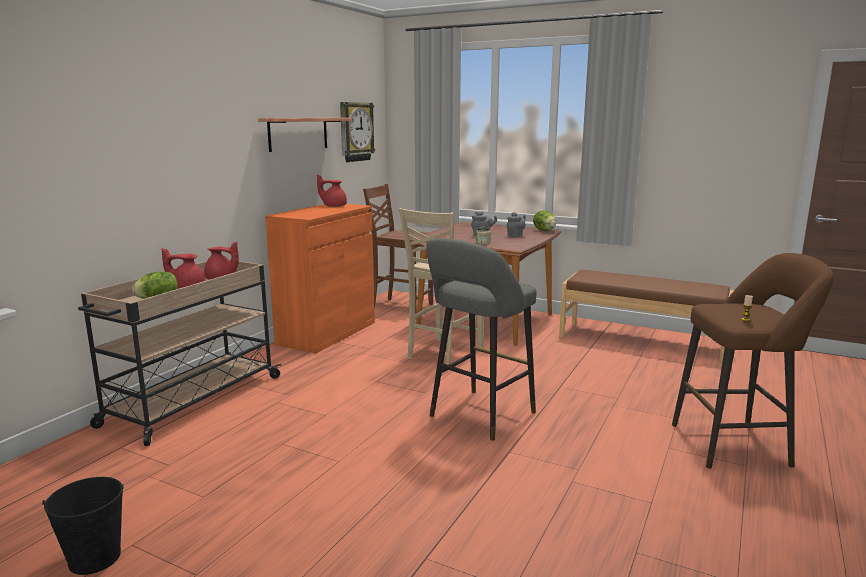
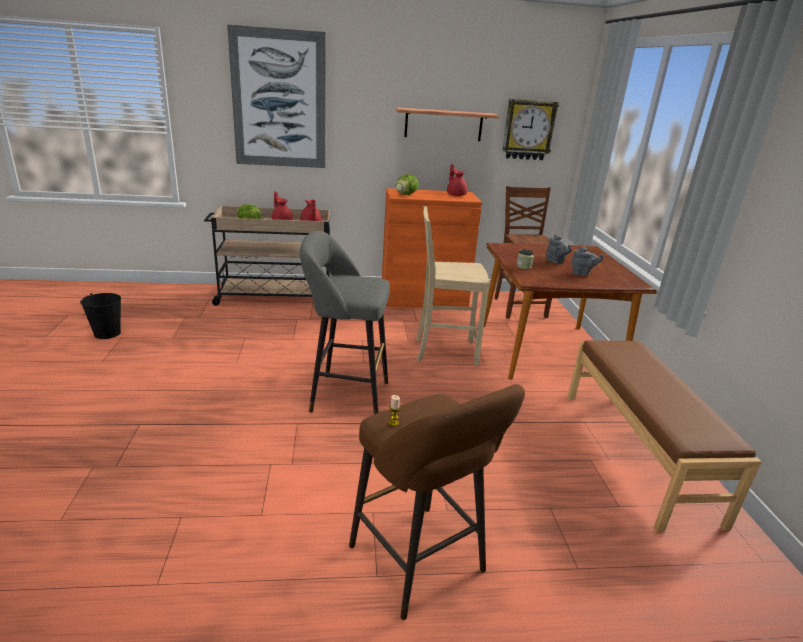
camera: 55 degrees right, 10 degrees up
lettuce [533,210,556,231] -> lettuce moved to [396,174,419,195]
none -> picture [227,25,326,168]

